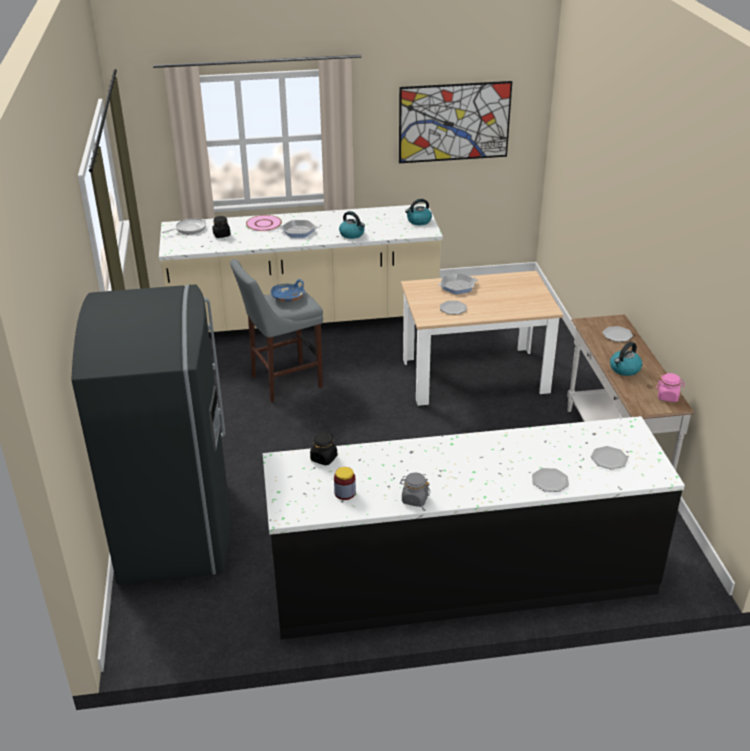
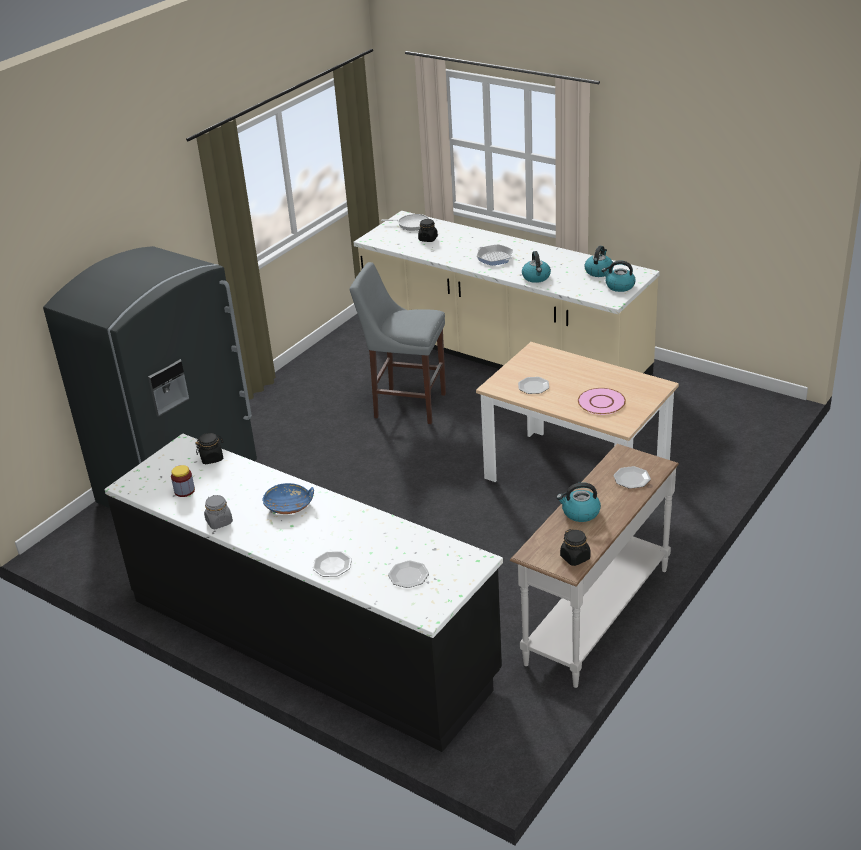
camera: 45 degrees right, 0 degrees up
pink plate [246,215,282,231] -> pink plate moved to [578,388,626,415]
blue bowl [271,279,305,302] -> blue bowl moved to [262,483,314,514]
picture [399,81,512,163] -> none
frying pan [438,273,477,294] -> none
pink jar [656,373,685,402] -> black jar [560,529,590,566]
none -> kettle [584,246,614,277]

